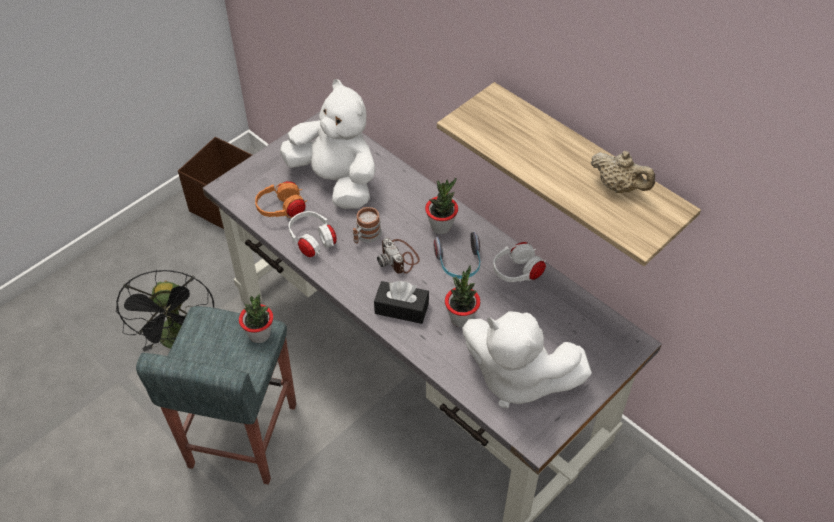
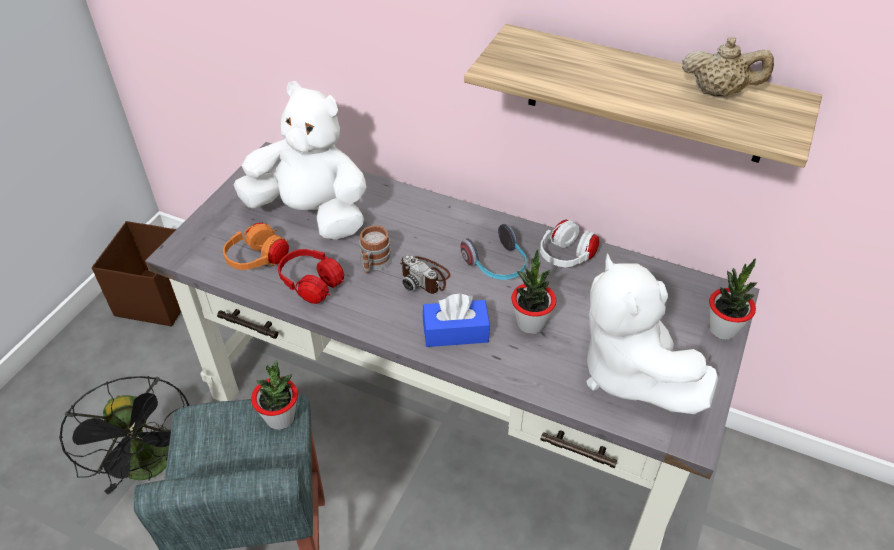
camera: 20 degrees left, 5 degrees down
white headphones [289,211,337,257] -> red headphones [278,249,344,304]
black tissue box [374,281,429,324] -> blue tissue box [423,293,490,347]
potted plant [425,178,458,234] -> potted plant moved to [709,259,757,340]
white plush toy [462,311,592,408] -> white plush toy turned 60 degrees clockwise [586,253,718,414]

